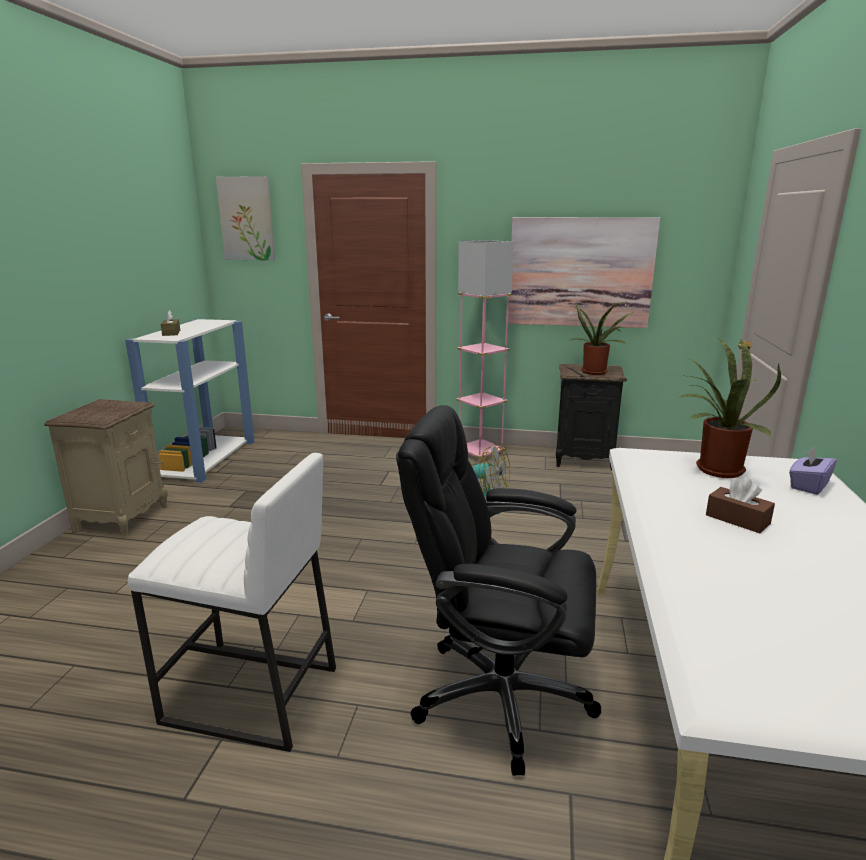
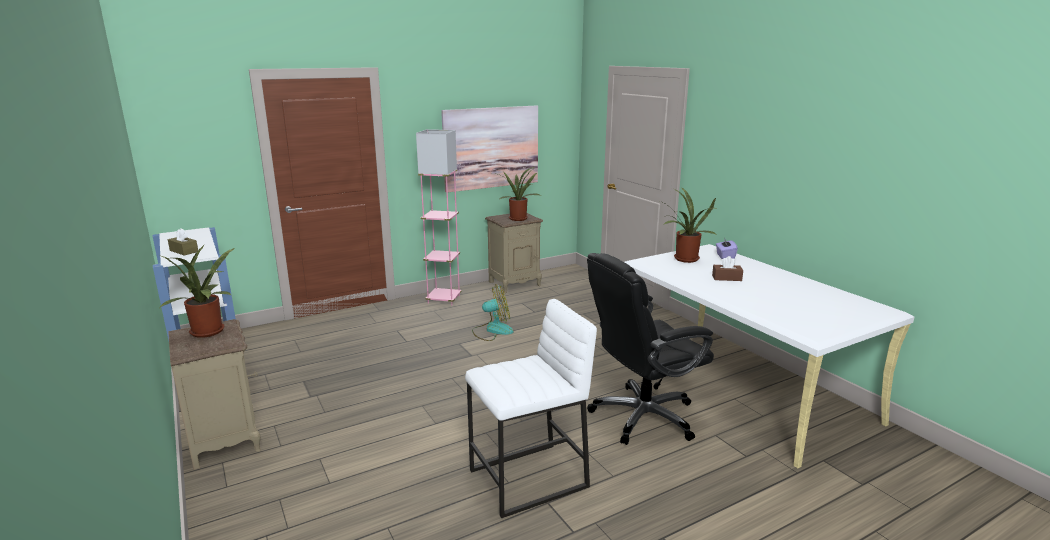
camera: 40 degrees left, 0 degrees up
picture [216,176,275,261] -> none
black nightstand [556,364,627,470] -> beige nightstand [485,213,543,293]
none -> potted plant [159,245,235,338]

